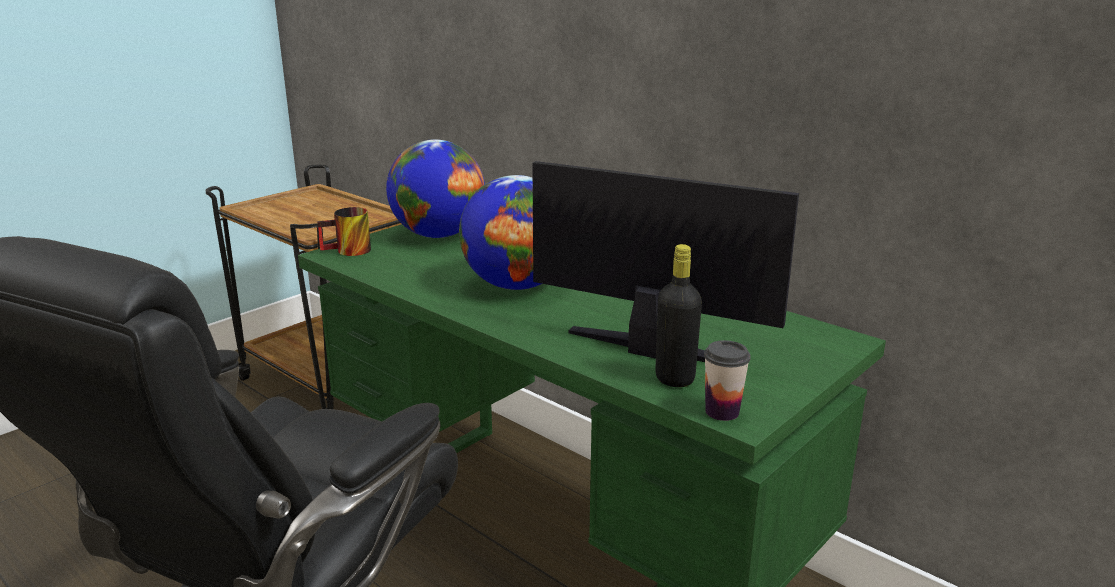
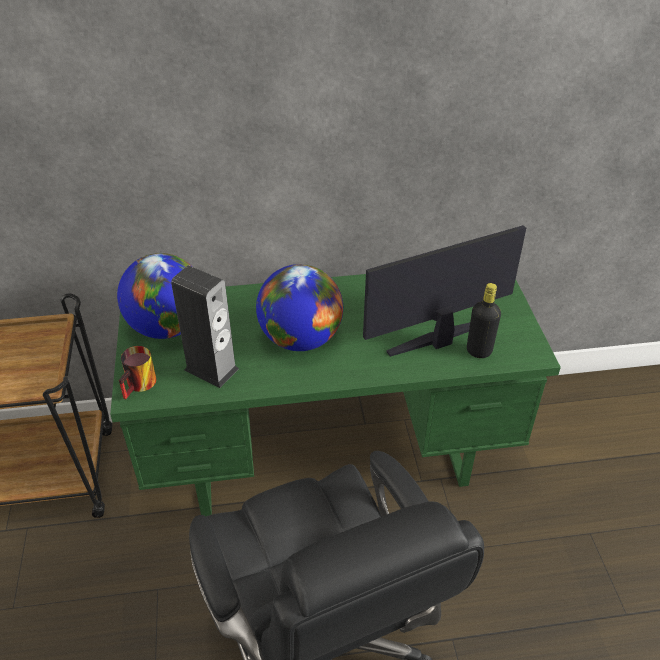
camera: 50 degrees left, 20 degrees up
cup [704,340,751,421] -> none
none -> speaker [171,266,239,388]

